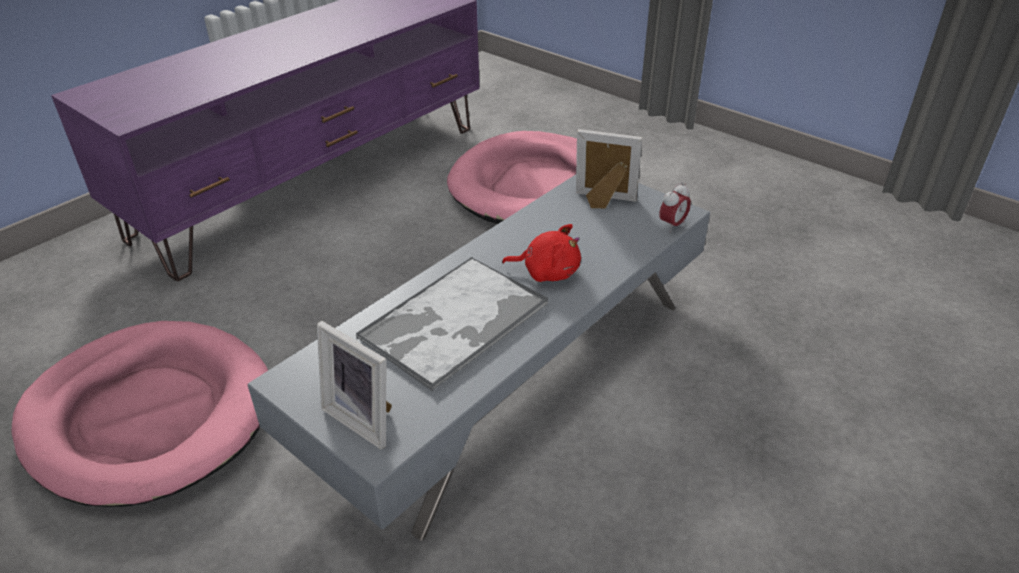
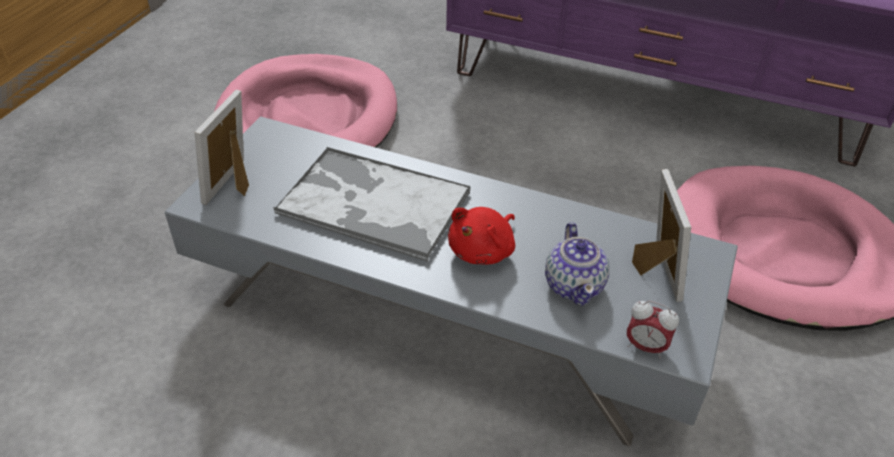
camera: 70 degrees right, 5 degrees up
red plush toy [502,224,581,282] -> red plush toy turned 45 degrees clockwise [448,207,515,264]
none -> teapot [545,222,610,306]

